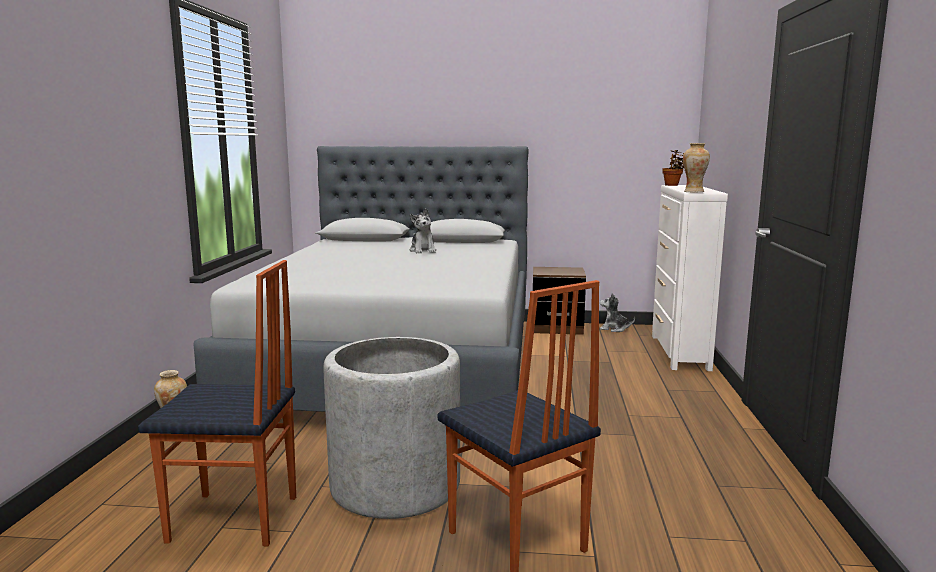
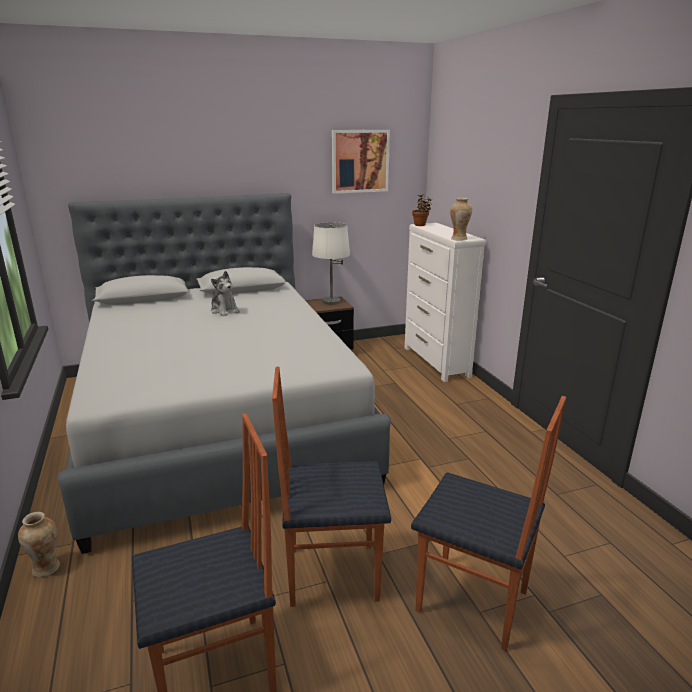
camera: 25 degrees left, 10 degrees up
grey planter [323,337,460,519] -> chair [272,366,391,607]
plush toy [600,293,635,332] -> none
none -> white table lamp [312,222,350,305]
none -> picture [332,130,390,194]

